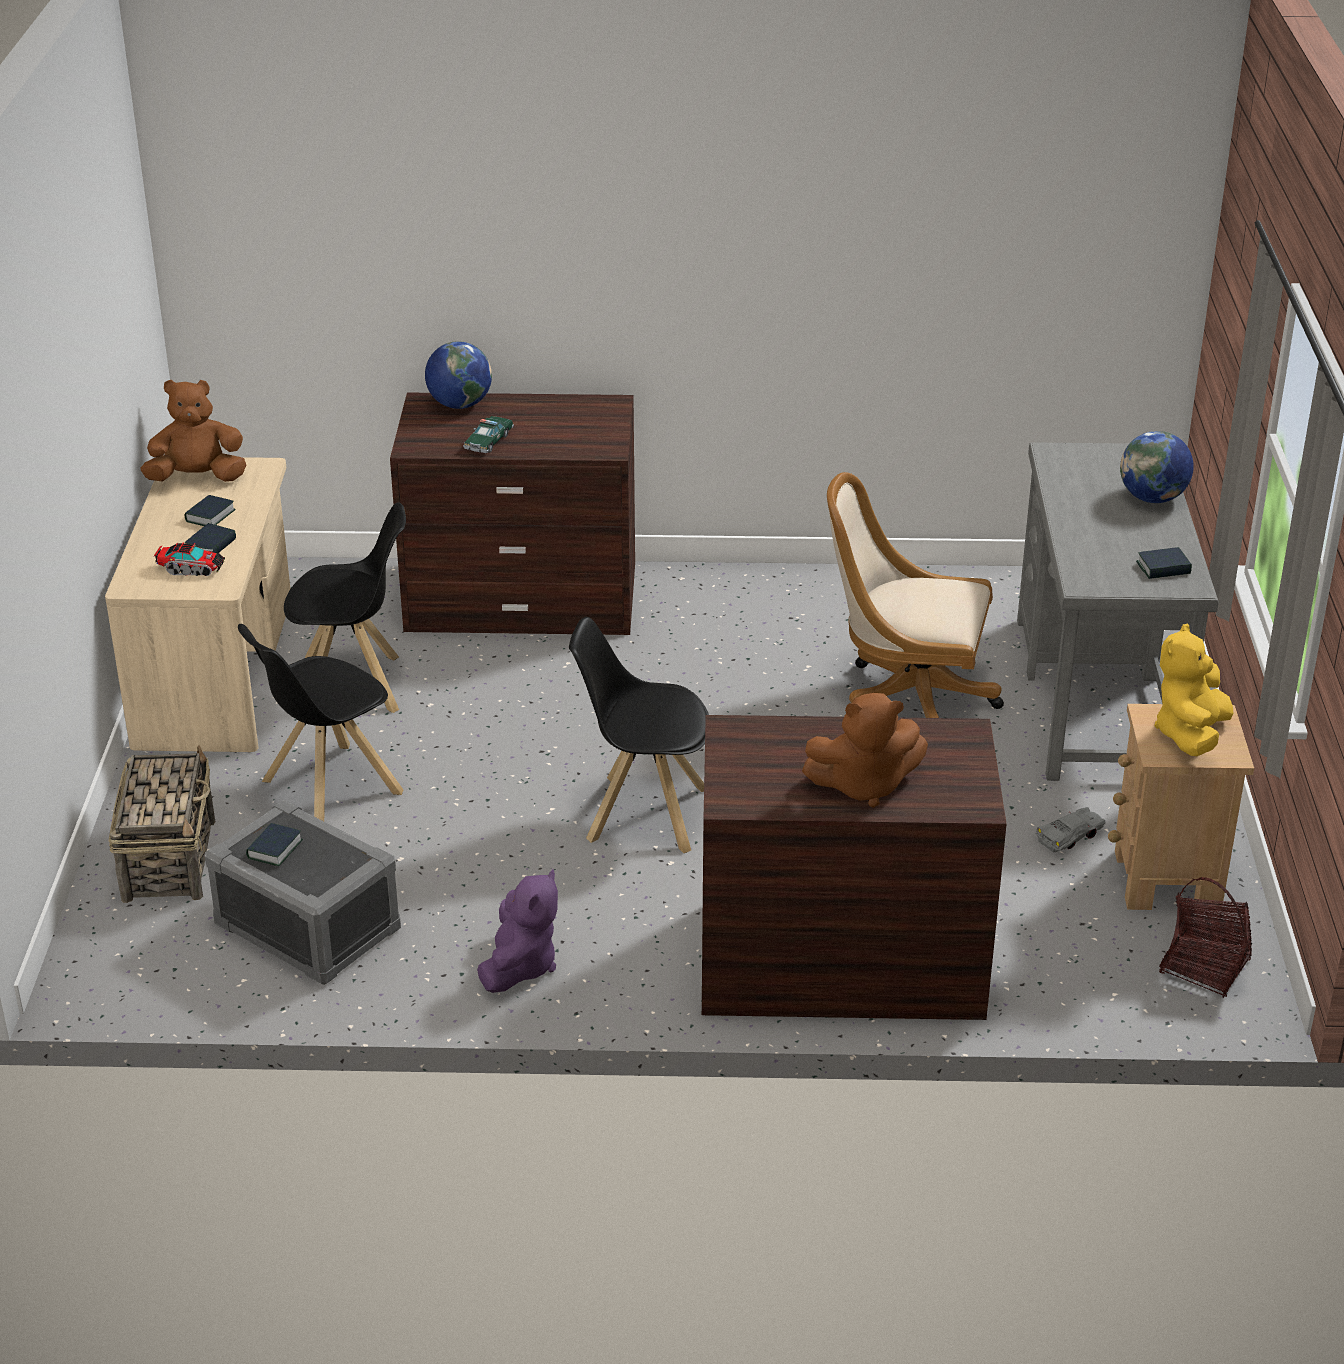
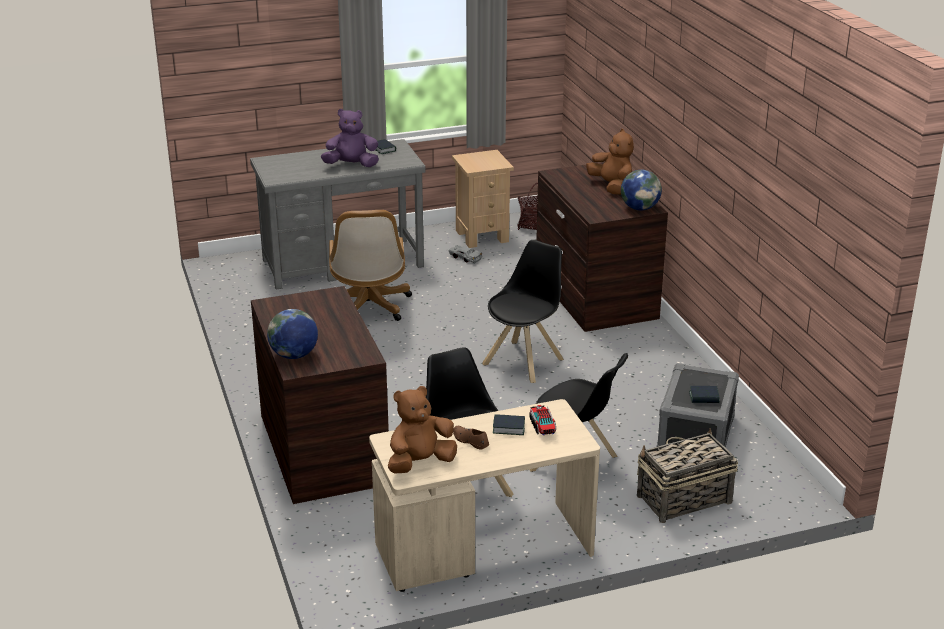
camera: 110 degrees left, 5 degrees down
brown plush toy [141,380,247,482] -> brown plush toy turned 90 degrees clockwise [388,386,457,474]
book [185,495,236,526] -> brown shoe [453,426,489,450]
toy car [463,416,514,453] -> none
purple plush toy [477,869,558,993] -> purple plush toy moved to [321,109,379,167]
black chair [569,617,709,853] -> black chair turned 135 degrees counterclockwise [482,240,564,383]
globe [1120,431,1194,503] -> globe moved to [621,170,662,210]
yellow plush toy [1154,624,1234,756] -> none

